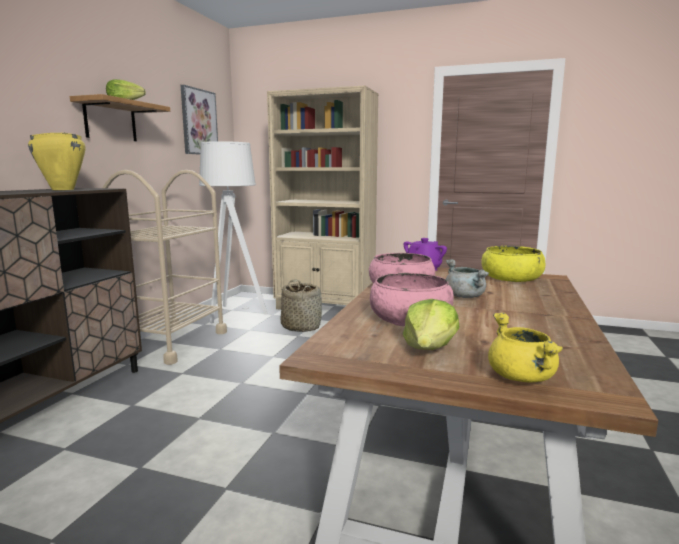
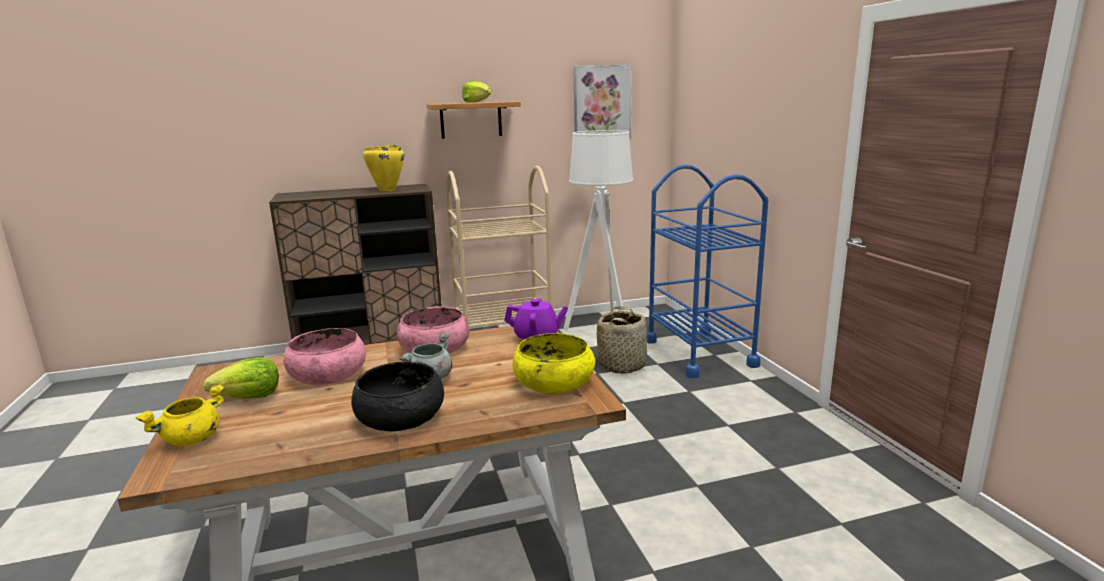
camera: 55 degrees right, 5 degrees up
beige bookcase [267,85,379,310] -> blue cart [647,164,768,378]
none -> black bowl [351,361,444,431]

